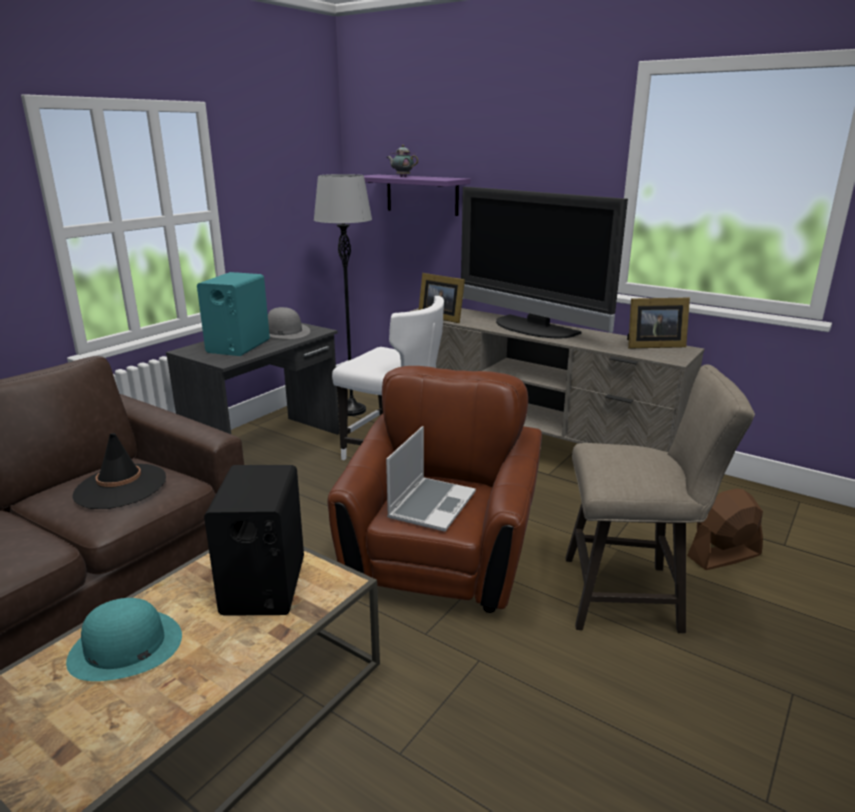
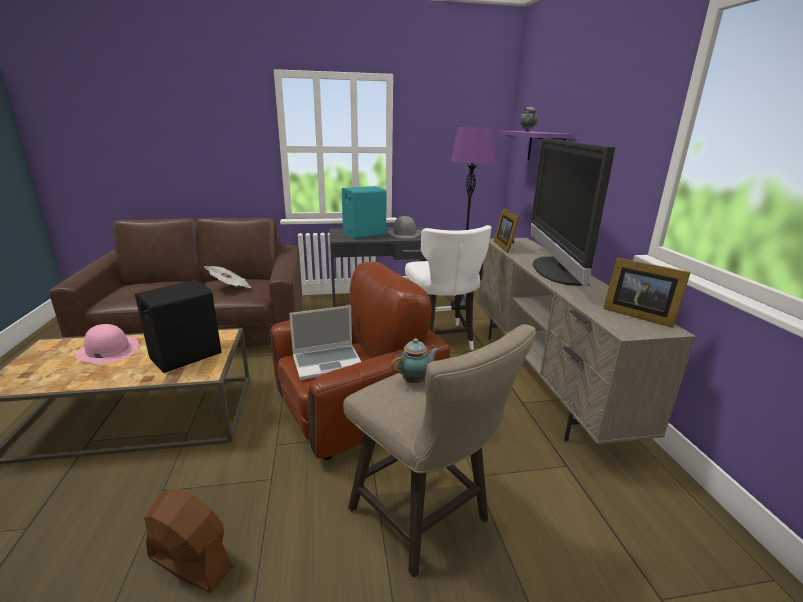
camera: 45 degrees right, 0 degrees up
turquoise hat [66,598,182,681] -> pink hat [75,324,139,364]
black hat [73,433,166,509] -> newspaper [204,266,252,288]
grey floor lamp [314,174,372,416] -> purple floor lamp [451,127,495,310]
brown fan [687,489,763,570] -> brown fan moved to [144,488,234,593]
none -> teapot [391,338,440,383]

